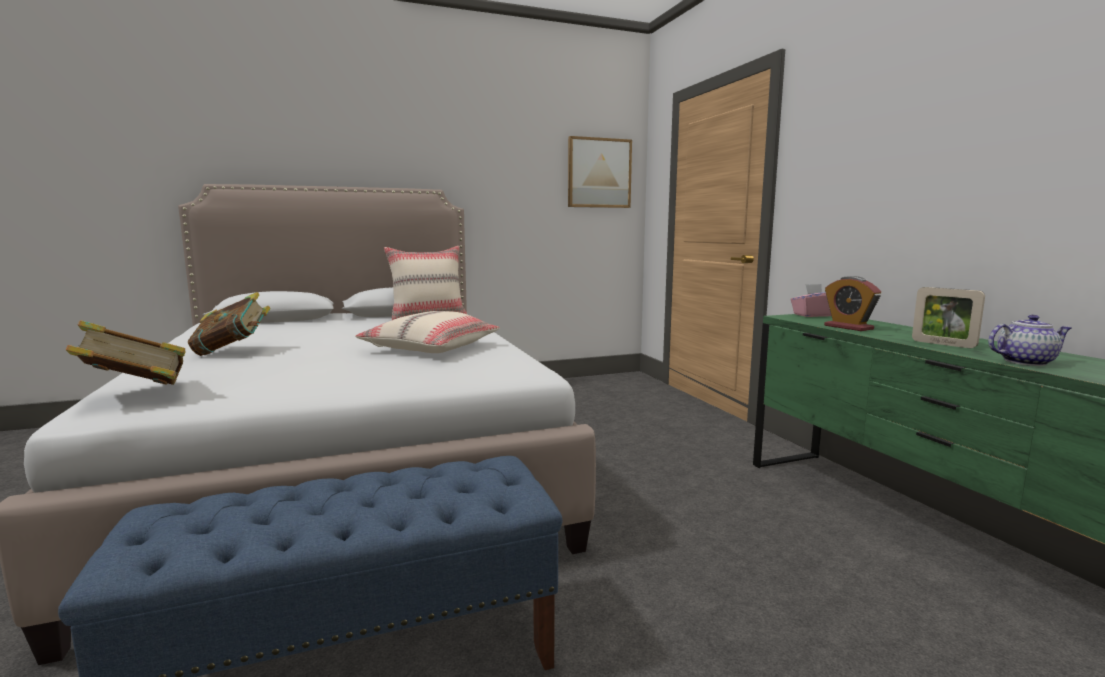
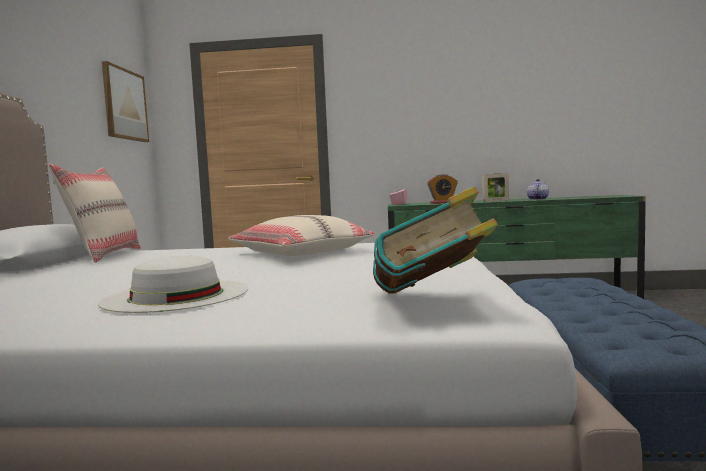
camera: 65 degrees left, 5 degrees down
book [188,292,270,356] -> white hat [98,256,248,313]

